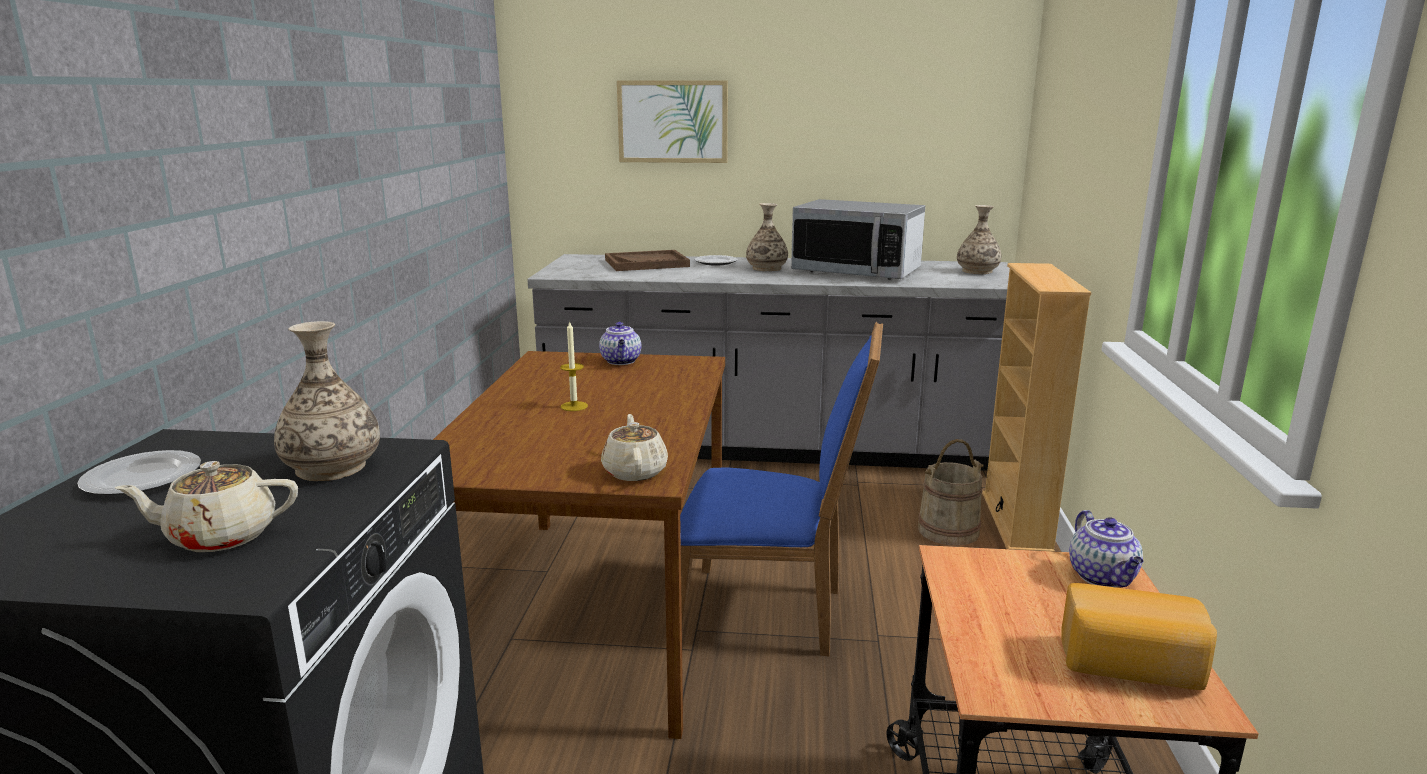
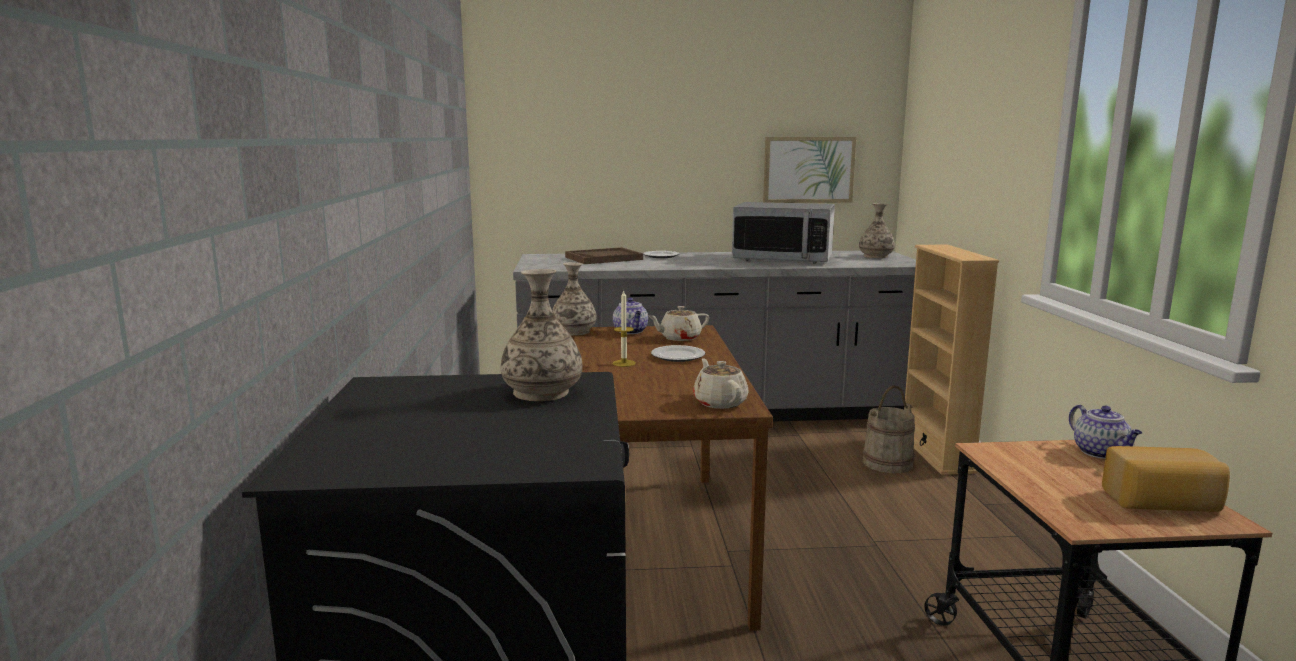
camera: 10 degrees left, 5 degrees down
plate [77,450,201,495] -> plate moved to [651,345,705,362]
beige teapot [115,461,298,552] -> beige teapot moved to [649,306,709,341]
picture [617,80,728,163] -> picture moved to [763,137,856,203]
blue chair [680,322,883,657] -> none
vase [746,203,788,271] -> vase moved to [552,262,597,336]

